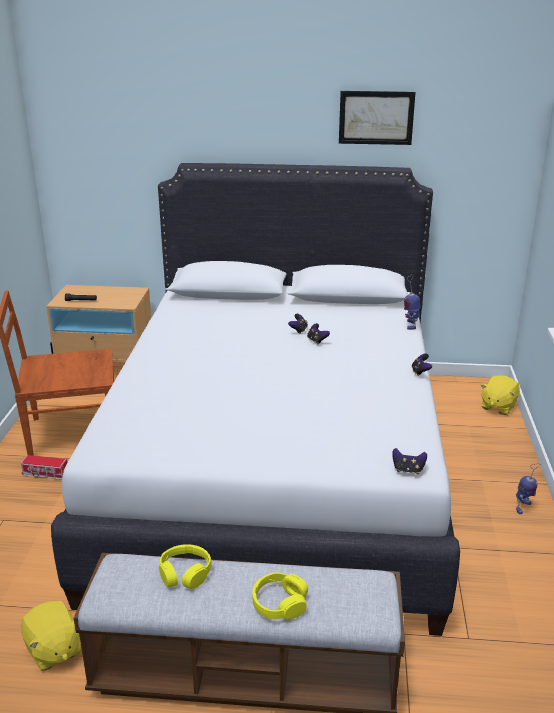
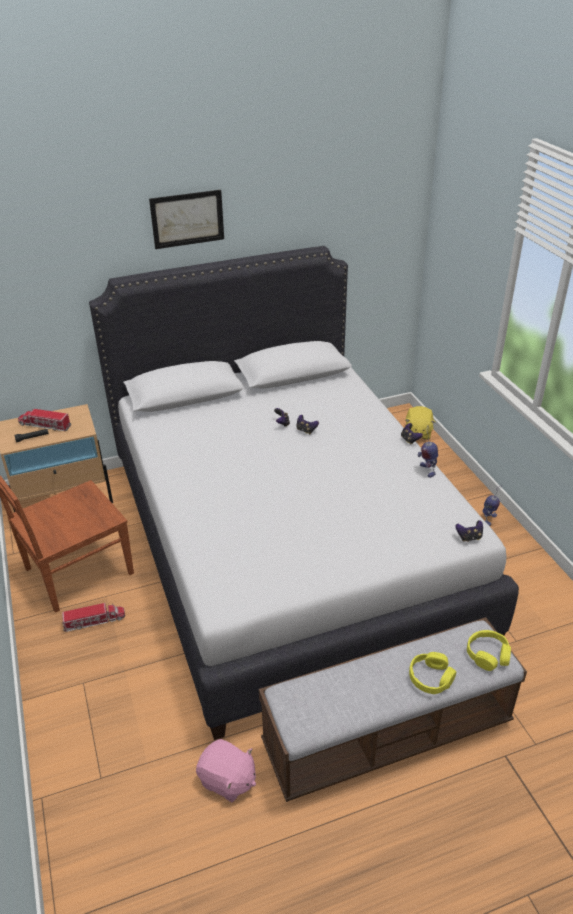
camera: 25 degrees left, 10 degrees up
yellow plush toy [21,601,82,671] -> pink plush toy [196,739,256,802]
yellow headphones [159,544,211,589] -> yellow headphones moved to [467,630,511,671]
picture [339,91,416,145] -> picture moved to [149,190,224,249]
toy robot [404,274,421,330] -> toy robot moved to [418,425,438,478]
none -> toy truck [18,409,71,431]

